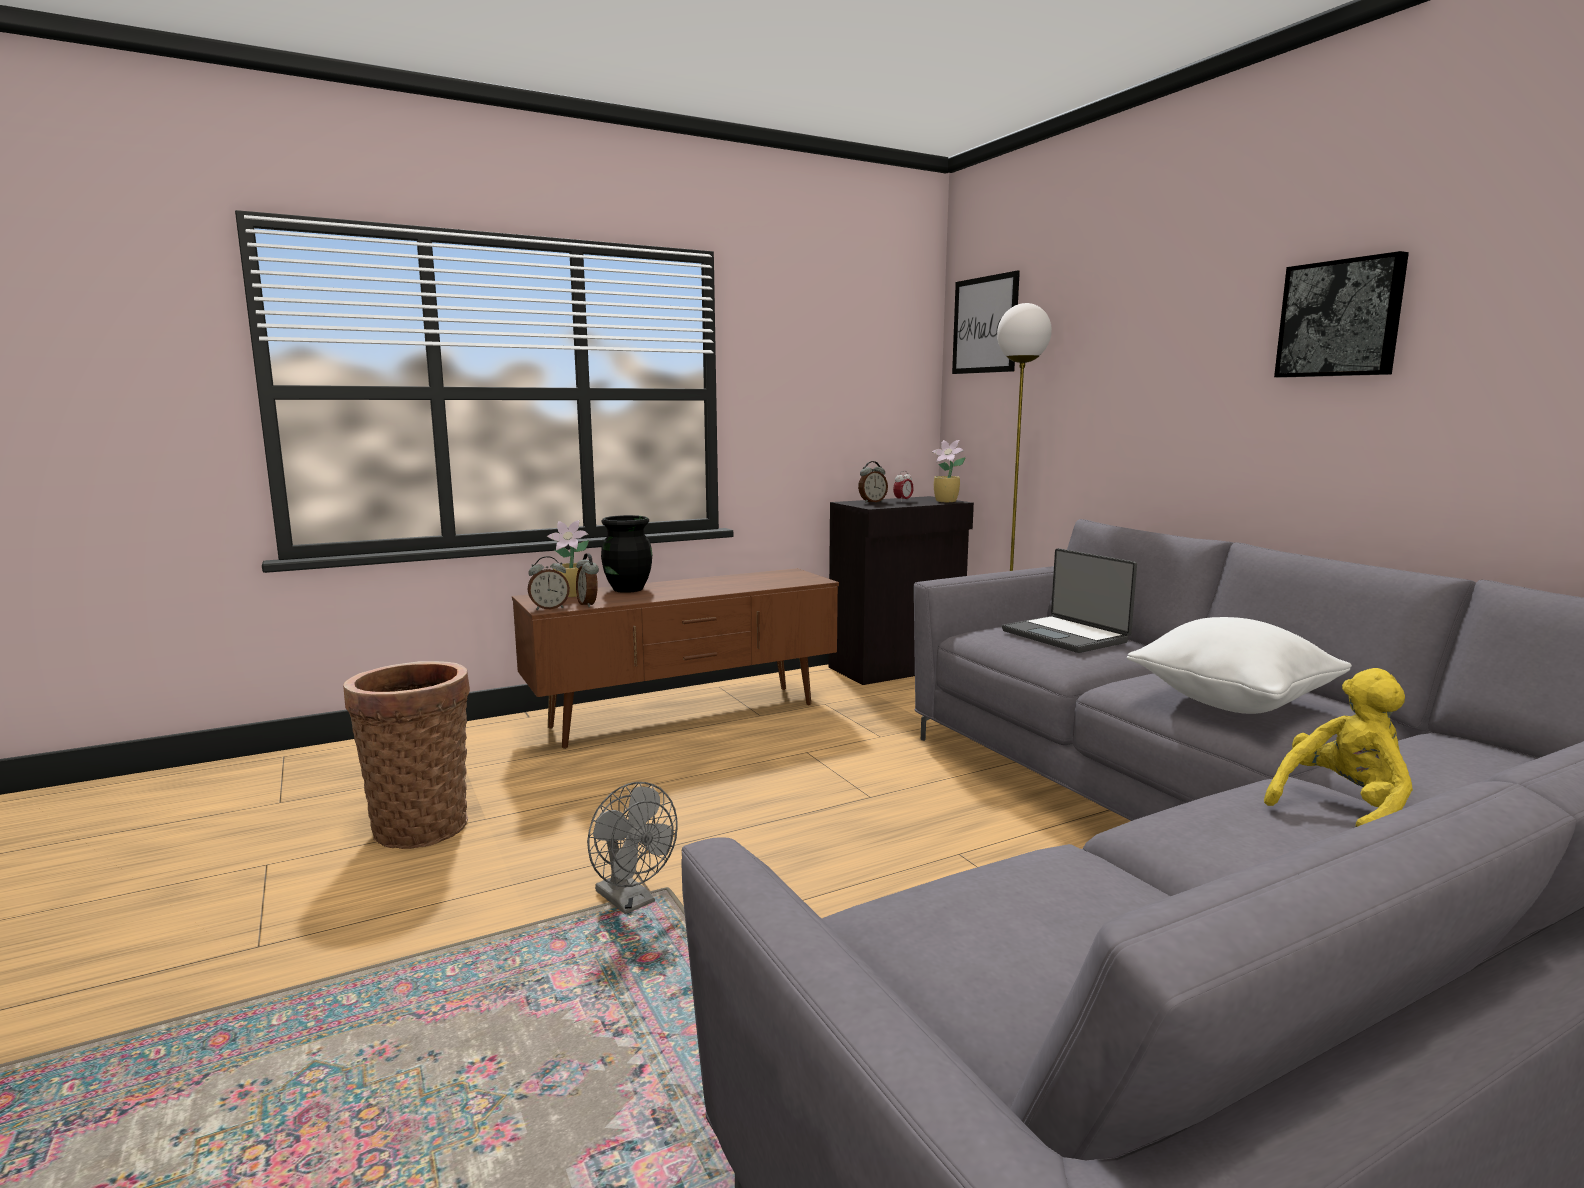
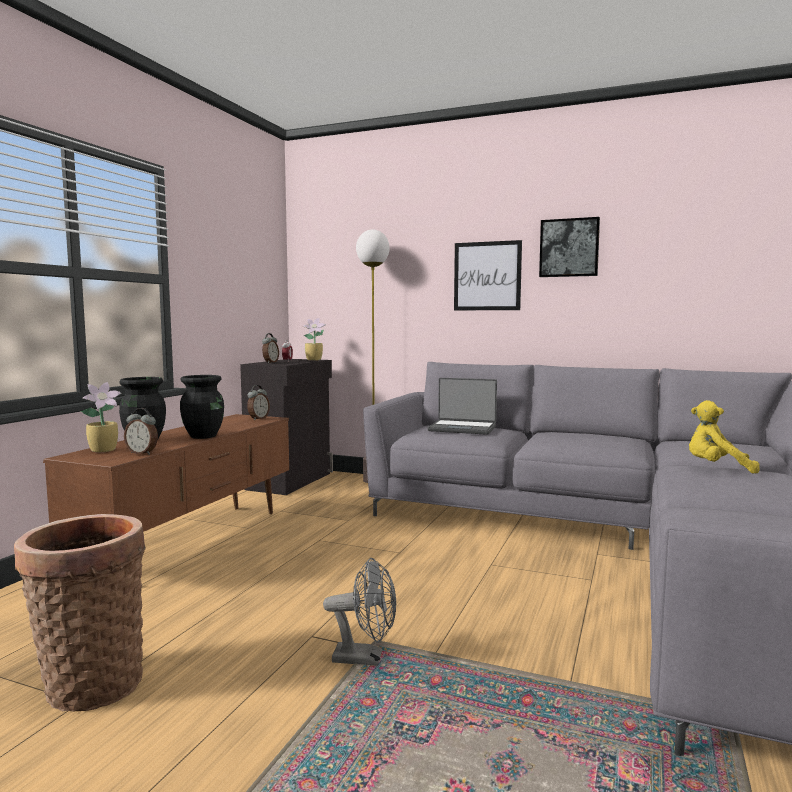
camera: 40 degrees left, 5 degrees down
alarm clock [528,556,570,610] -> alarm clock moved to [247,385,270,420]
picture [952,270,1020,374] -> picture moved to [454,240,522,310]
white pillow [1127,617,1352,714] -> none
yellow plush toy [1264,668,1413,827] -> yellow plush toy turned 90 degrees counterclockwise [689,400,760,474]
none -> black vase [180,375,224,439]

